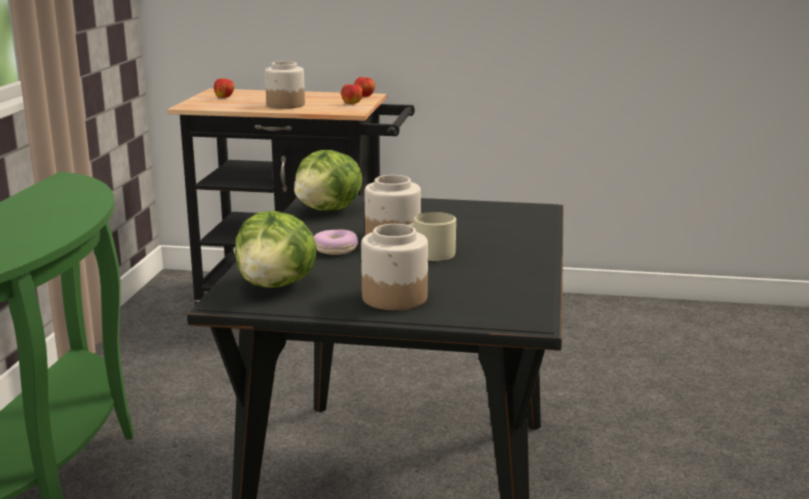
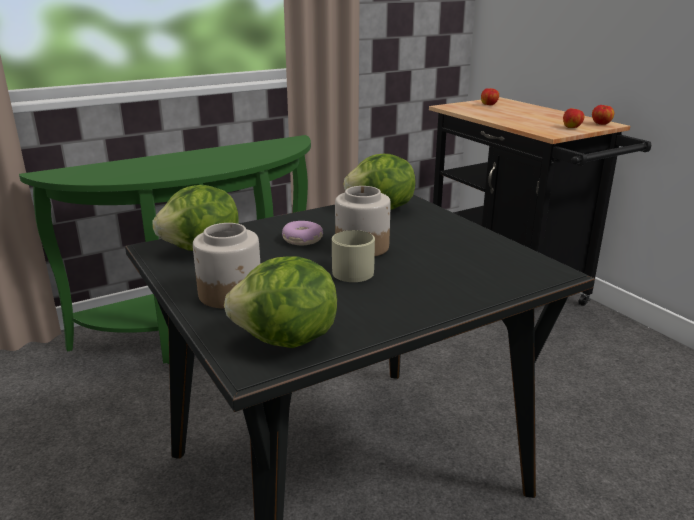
camera: 50 degrees right, 5 degrees up
jar [265,61,305,109] -> none
none -> lettuce [224,256,337,348]

